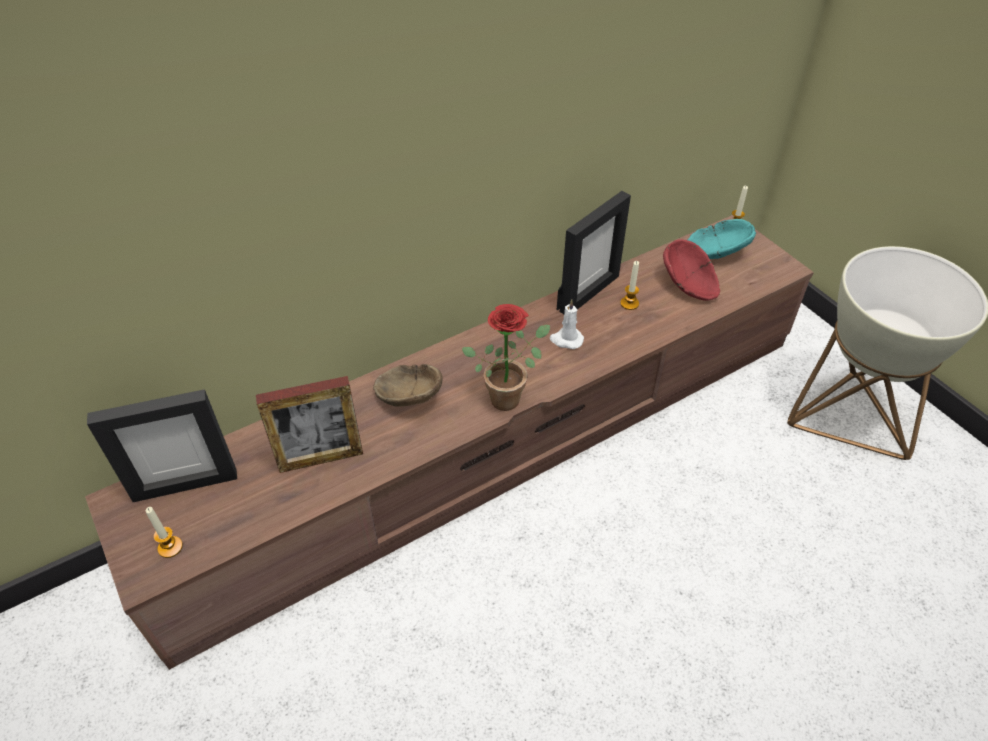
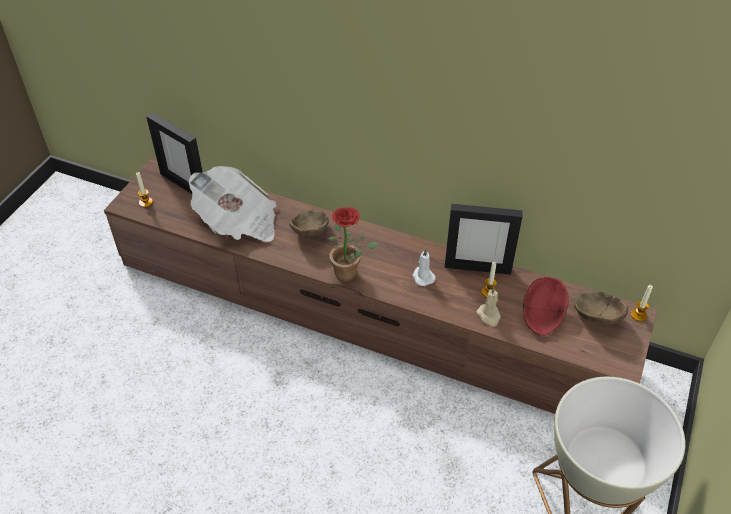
camera: 55 degrees right, 0 degrees up
picture frame [256,376,363,473] -> newspaper [189,166,276,242]
turquoise bowl [688,219,756,259] -> brown bowl [574,291,628,325]
none -> beige candle [477,287,501,327]

